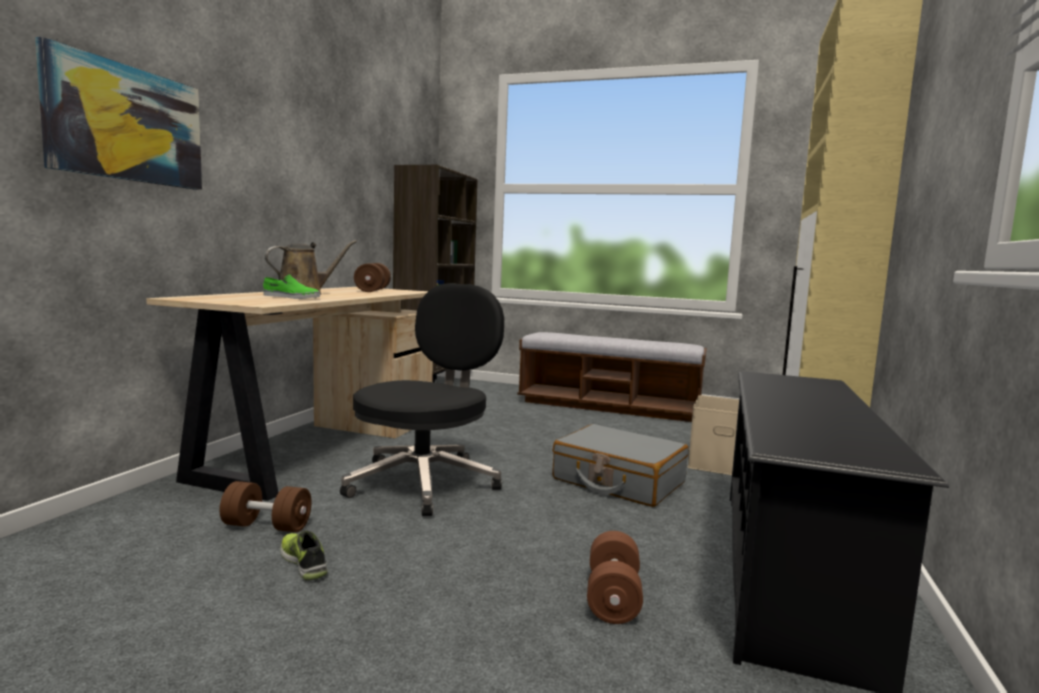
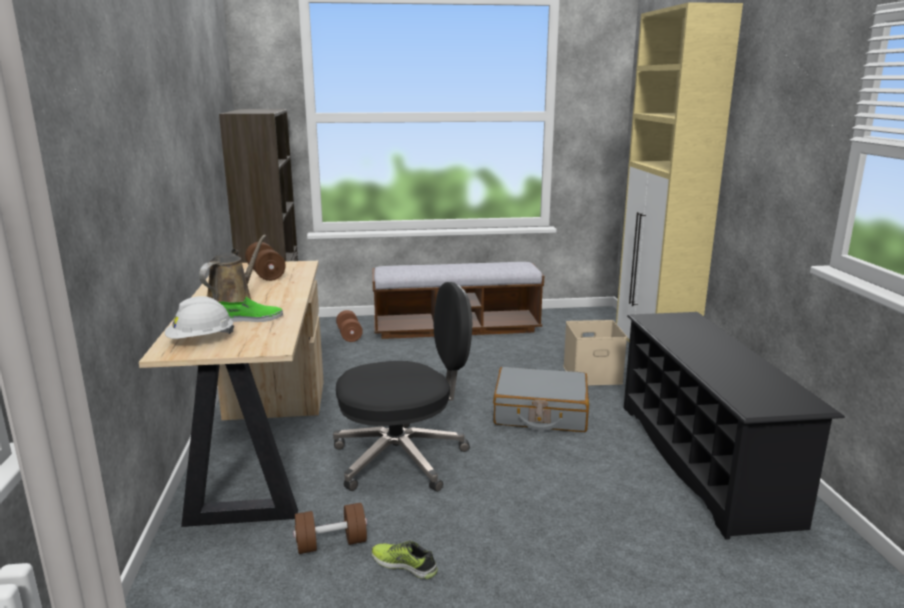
camera: 25 degrees left, 10 degrees up
picture [35,37,202,190] -> none
black office chair [340,283,504,516] -> black office chair turned 75 degrees clockwise [333,282,472,492]
brown dumbbell [587,531,643,624] -> brown dumbbell moved to [336,310,363,342]
none -> white hard hat [165,296,234,339]

